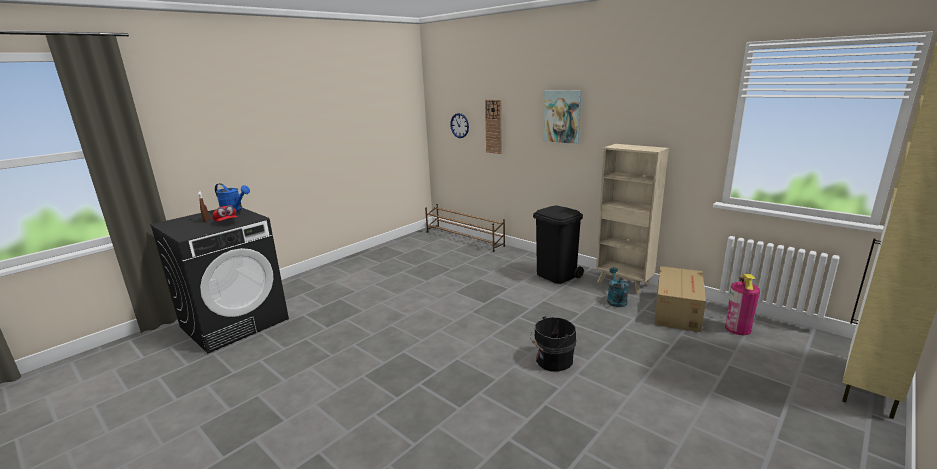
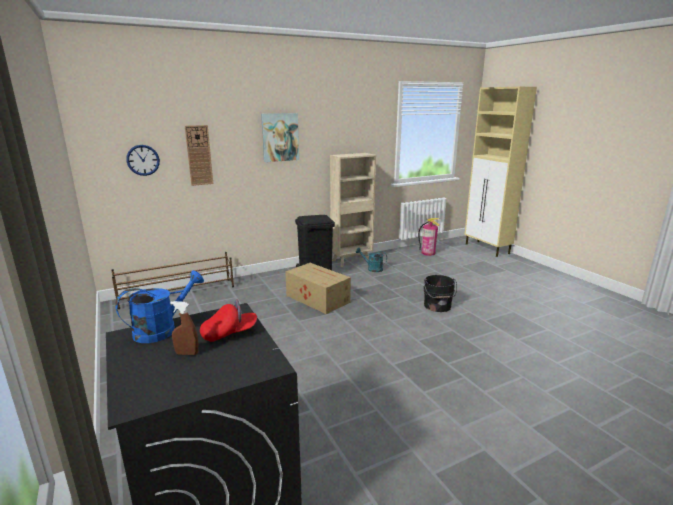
camera: 70 degrees left, 0 degrees up
cardboard box [654,266,706,332] -> cardboard box moved to [285,263,351,314]

